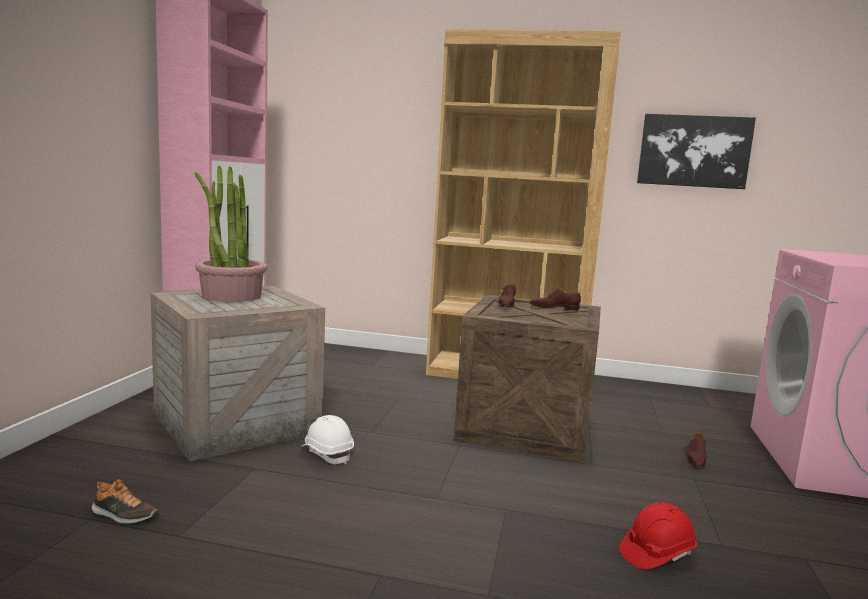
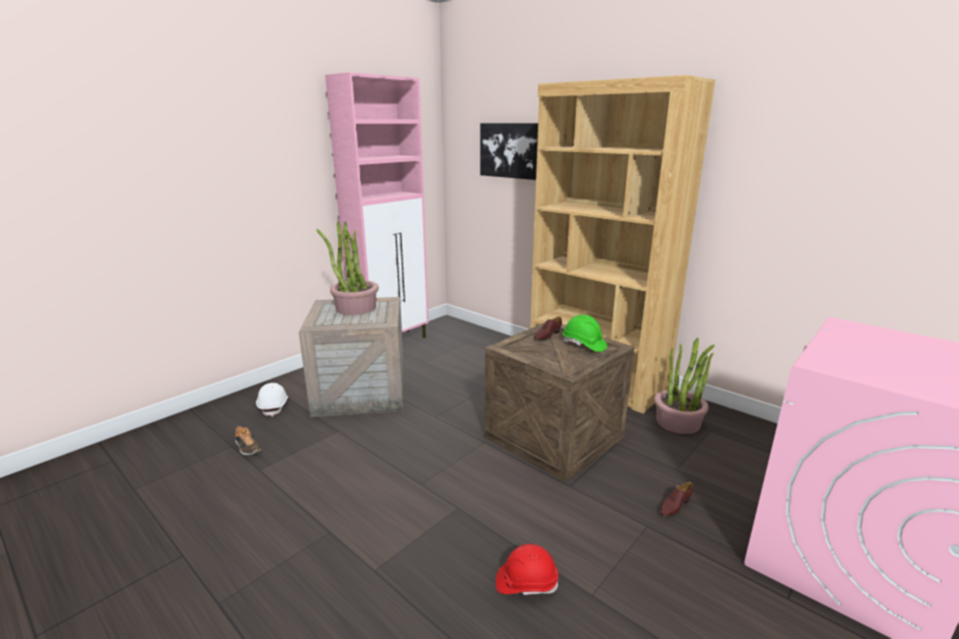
camera: 30 degrees right, 10 degrees up
white hard hat [302,415,354,465] -> white hard hat moved to [256,383,288,417]
brown shoe [529,289,581,311] -> green hard hat [563,315,607,352]
picture [637,114,756,189] -> picture moved to [480,123,538,180]
none -> potted plant [654,338,715,434]

